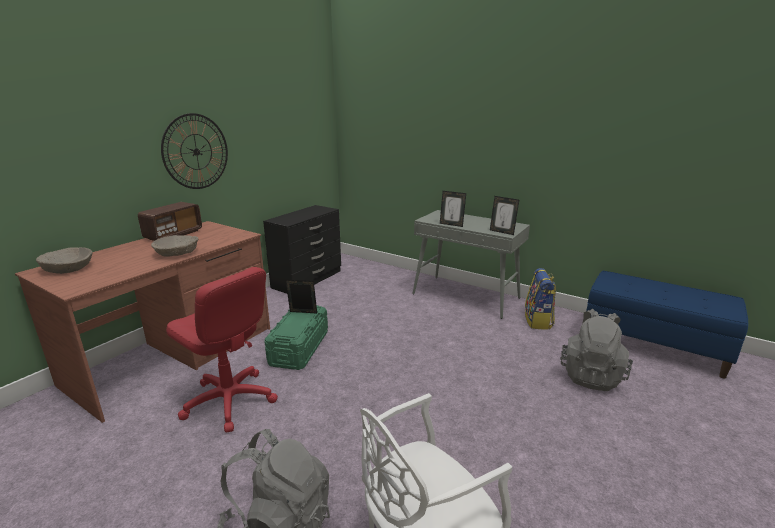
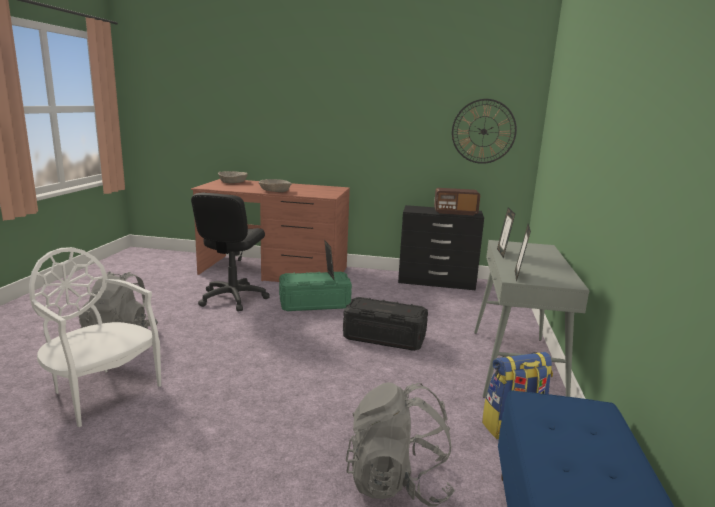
camera: 65 degrees right, 5 degrees down
radio [138,202,202,241] -> radio moved to [434,188,480,215]
wall clock [161,113,228,189] -> wall clock moved to [452,99,517,164]
red office chair [166,267,278,433] -> black office chair [191,193,270,311]
none -> black storage box [343,297,428,351]

